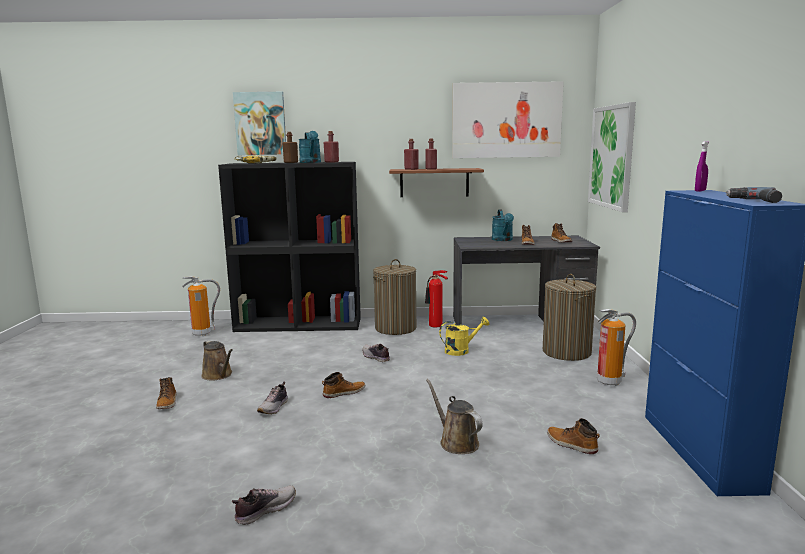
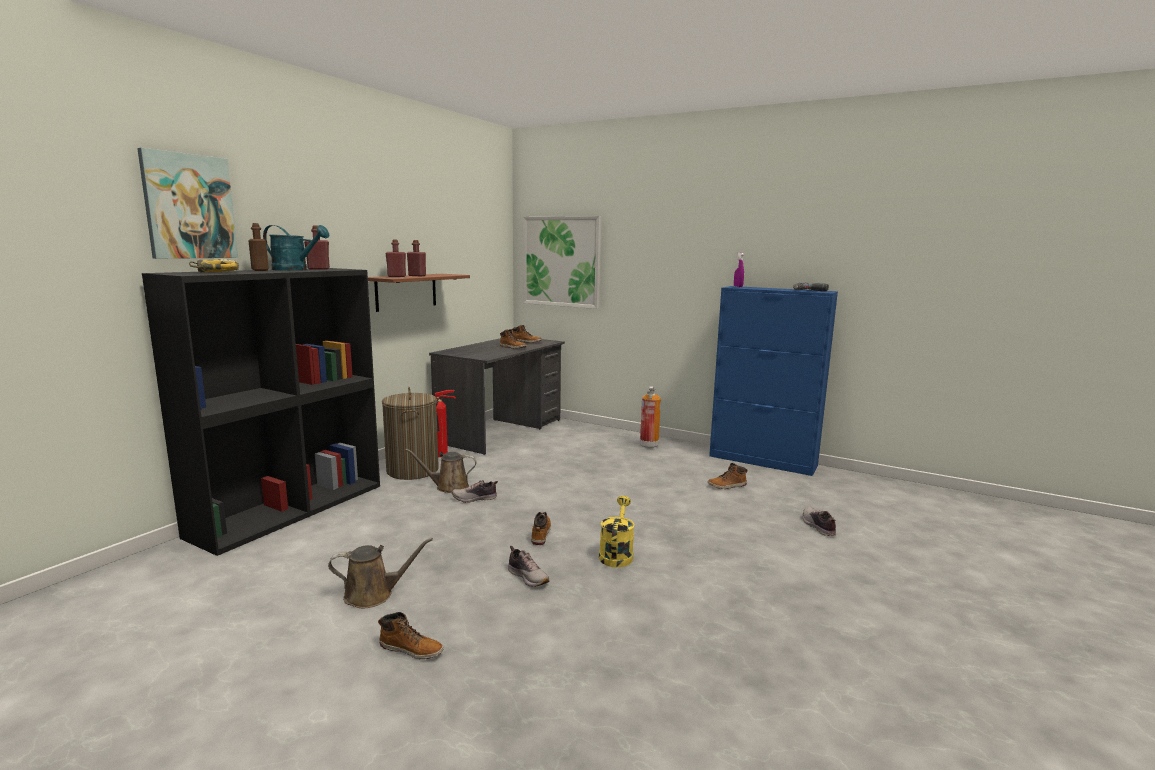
camera: 60 degrees left, 0 degrees up
fire extinguisher [183,276,220,336] -> none
shoe [232,485,296,525] -> shoe moved to [803,507,836,536]
brown watering can [426,379,483,454] -> brown watering can moved to [406,449,477,493]
yellow watering can [439,317,489,356] -> yellow watering can moved to [599,496,635,568]
picture [452,81,564,158] -> none
turquoise watering can [492,210,514,241] -> none
laundry basket [543,274,596,361] -> none

